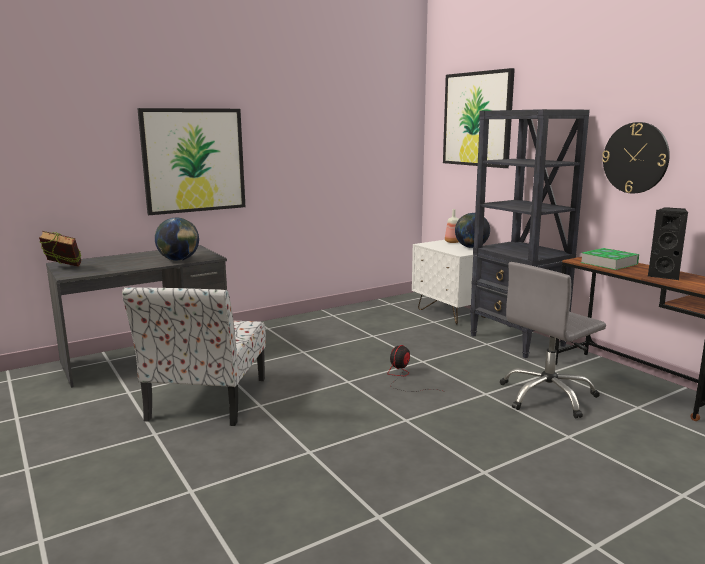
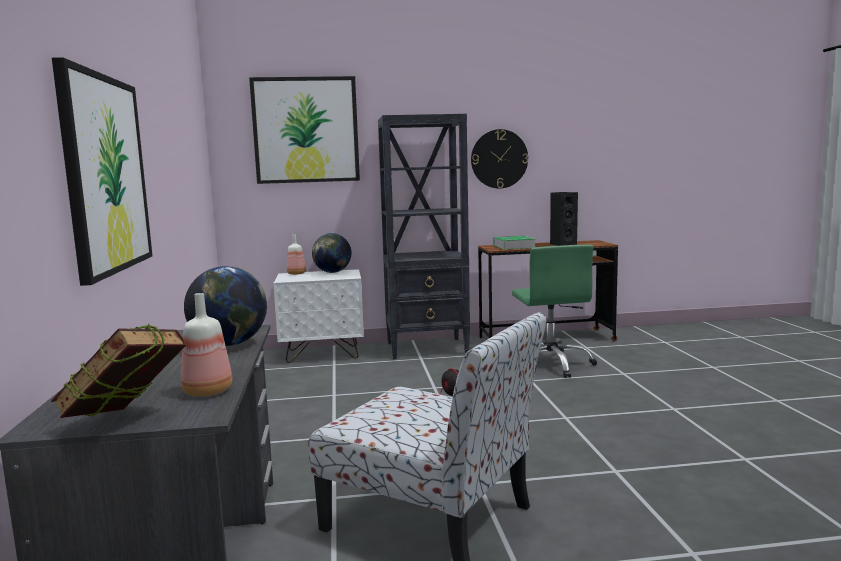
camera: 65 degrees left, 5 degrees down
grey office chair [500,262,606,418] -> green office chair [512,245,597,378]
none -> bottle [181,293,232,397]

